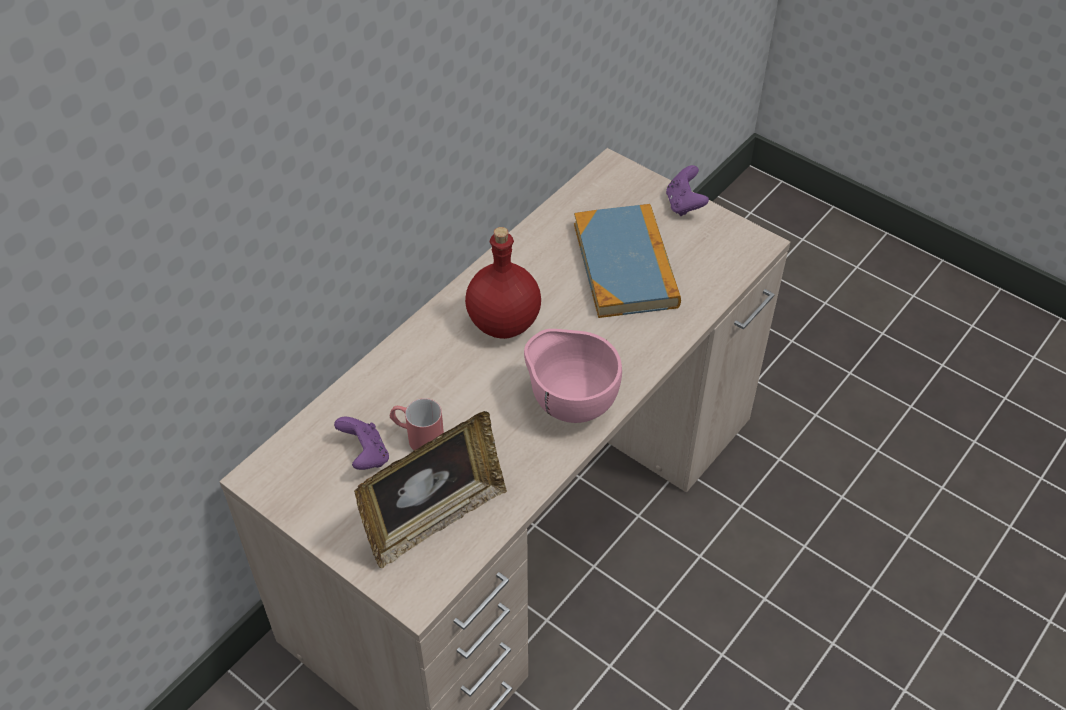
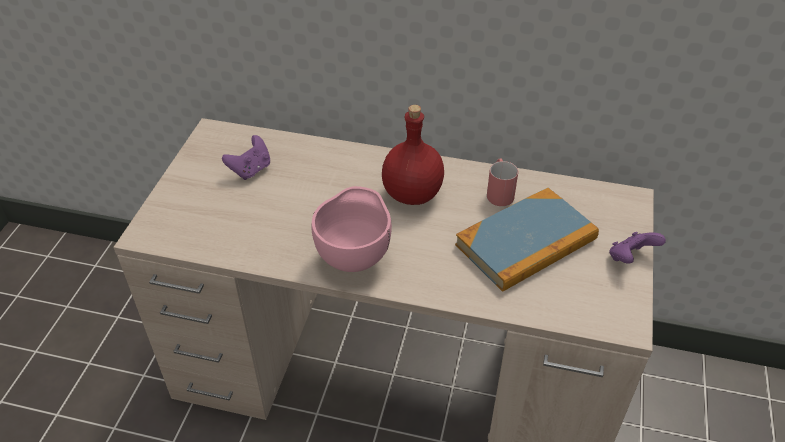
camera: 65 degrees right, 5 degrees down
picture frame [354,411,507,568] -> none
red mug [390,398,444,450] -> red mug moved to [487,158,518,206]

